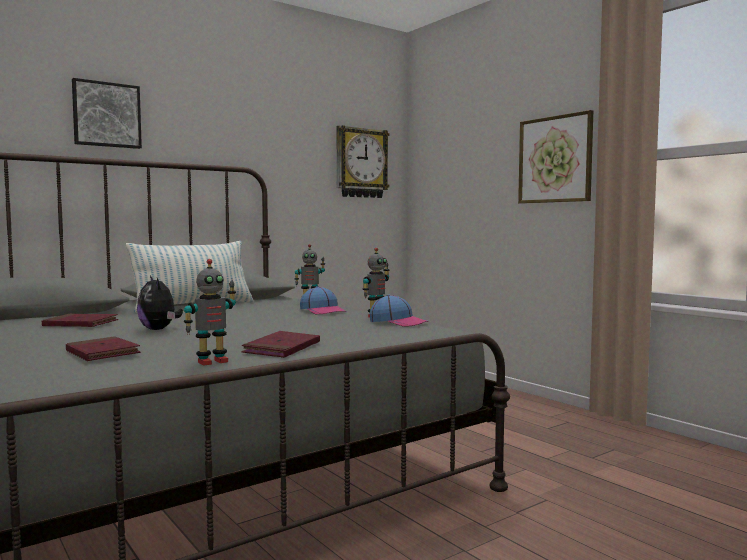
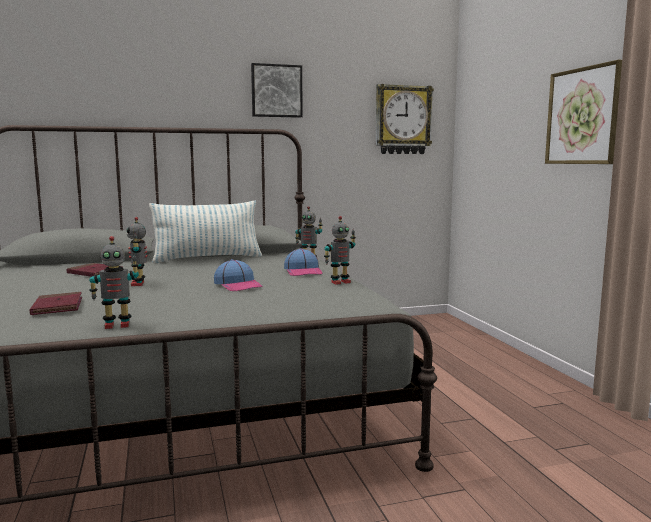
camera: 20 degrees right, 5 degrees up
picture [72,78,142,149] -> picture moved to [251,63,303,118]
plush toy [137,276,183,330] -> toy robot [127,217,147,286]
red book [242,331,320,358] -> none
cap [370,295,429,327] -> cap moved to [214,259,263,291]

